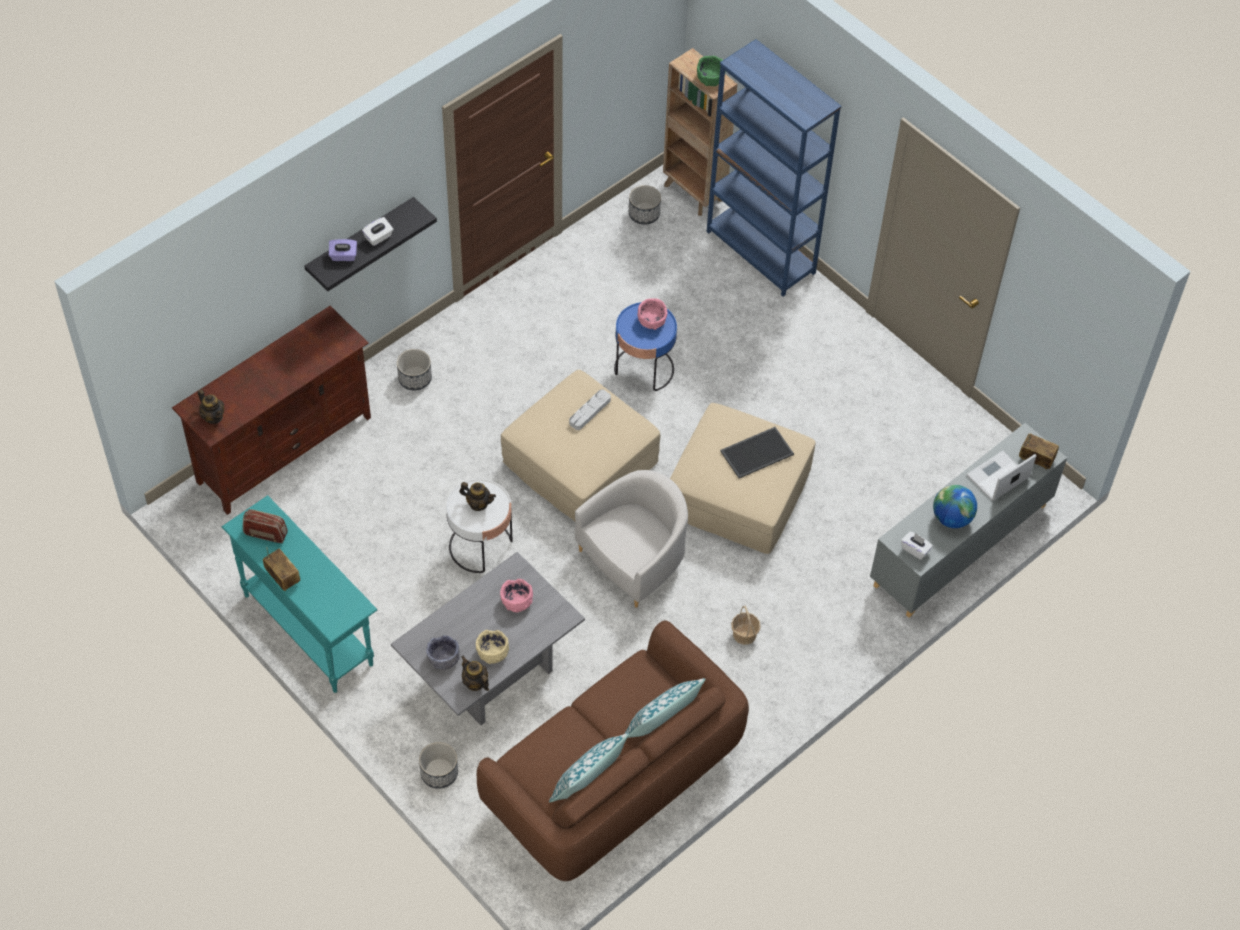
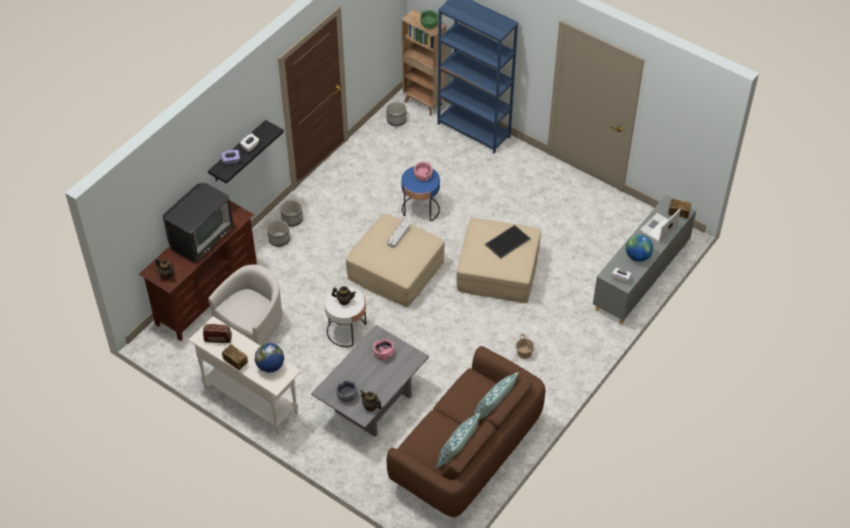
camera: 10 degrees left, 5 degrees down
turquoise console table [222,495,377,693] -> white console table [188,316,301,435]
planter [419,742,458,789] -> planter moved to [280,200,303,227]
beige bowl [476,630,509,664] -> none
white armchair [575,470,688,608] -> white armchair moved to [208,264,283,346]
none -> television [163,182,234,263]
none -> globe [255,343,284,373]

